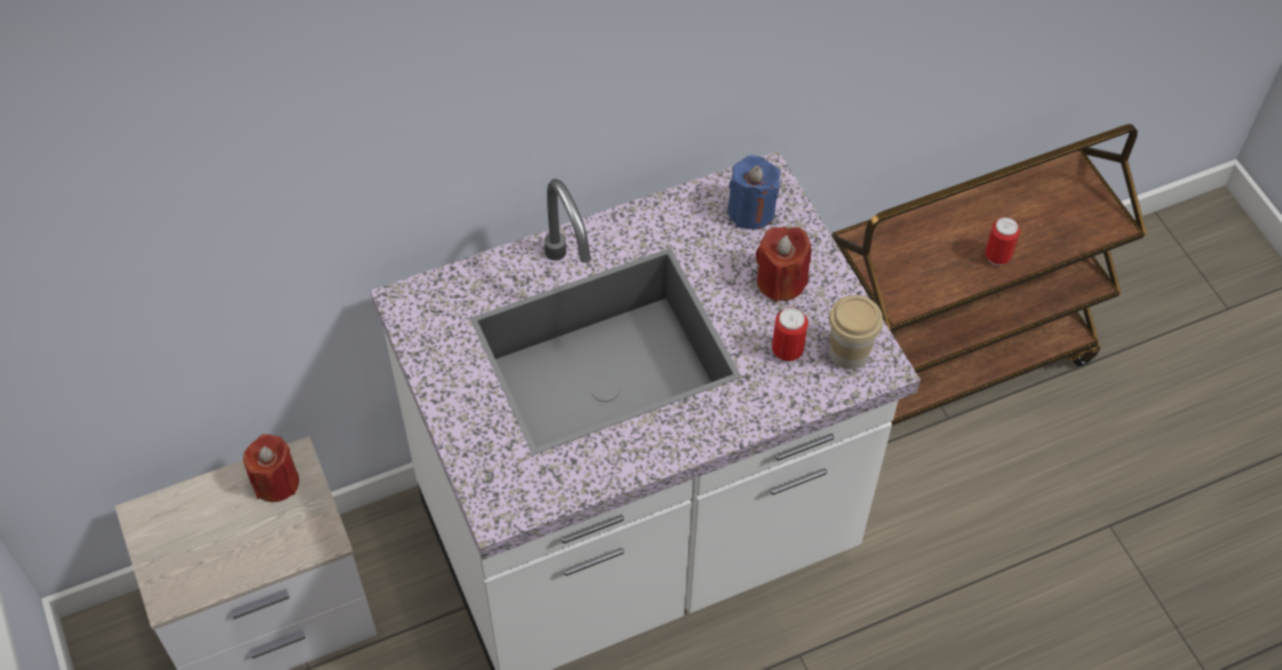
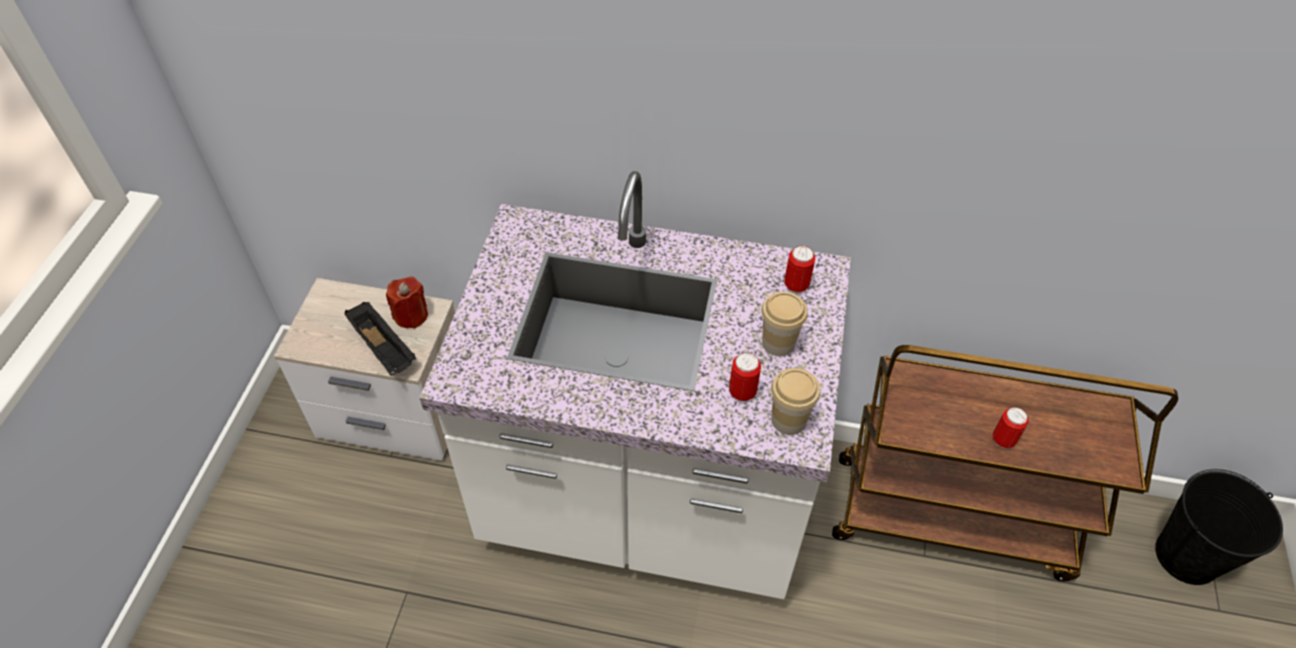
camera: 35 degrees right, 5 degrees down
blue candle [728,155,780,230] -> can [784,246,815,293]
red candle [755,227,811,302] -> cup [762,292,808,356]
none -> black tray [345,302,416,376]
none -> black bucket [1155,469,1283,585]

